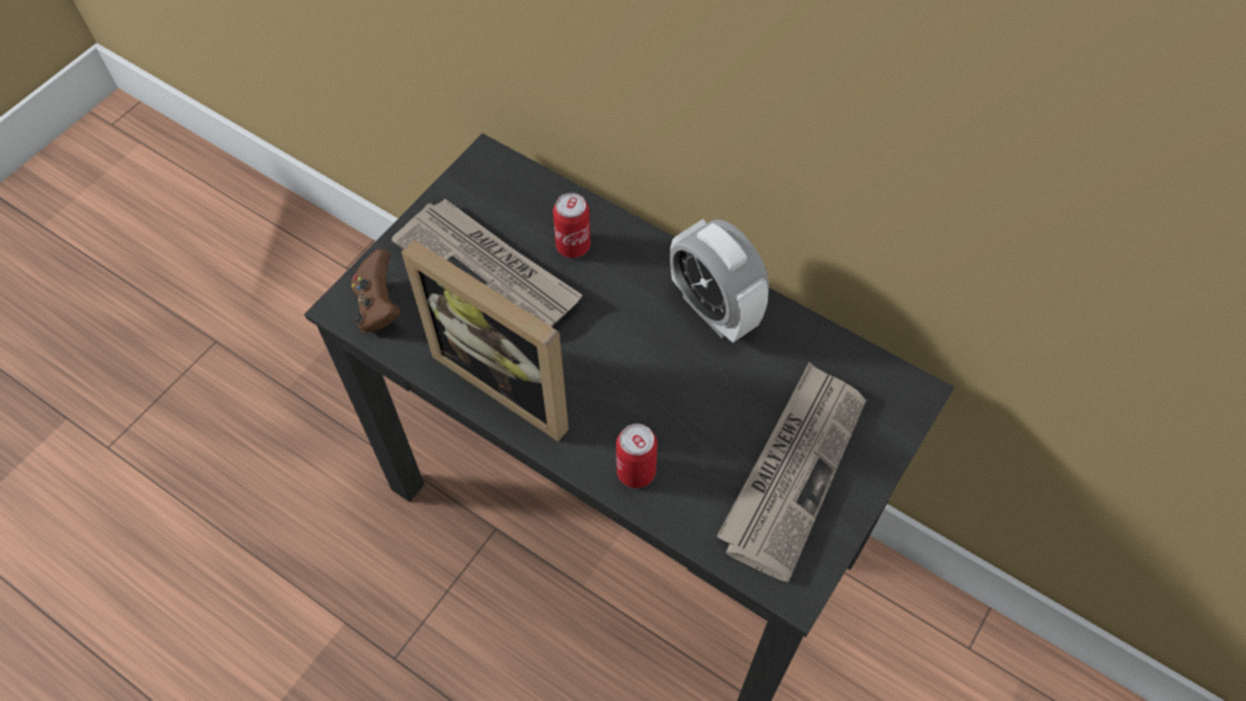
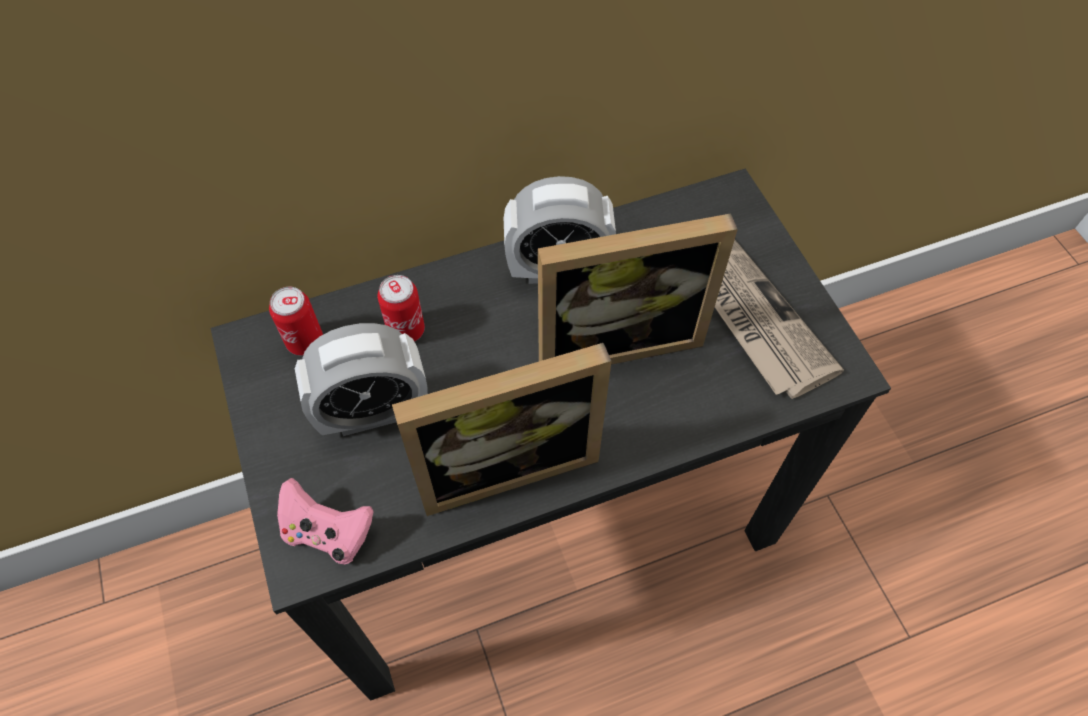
camera: 55 degrees left, 0 degrees up
brown game controller [351,249,401,333] -> pink game controller [277,478,374,564]
newspaper [392,199,582,328] -> alarm clock [295,323,428,436]
can [616,424,657,488] -> can moved to [269,287,323,356]
none -> picture frame [538,214,738,365]

